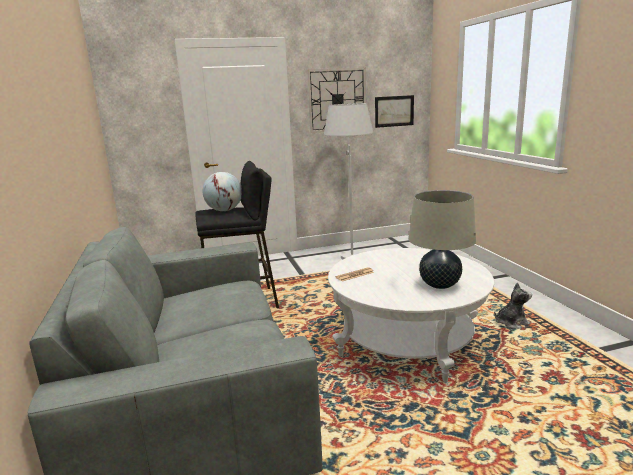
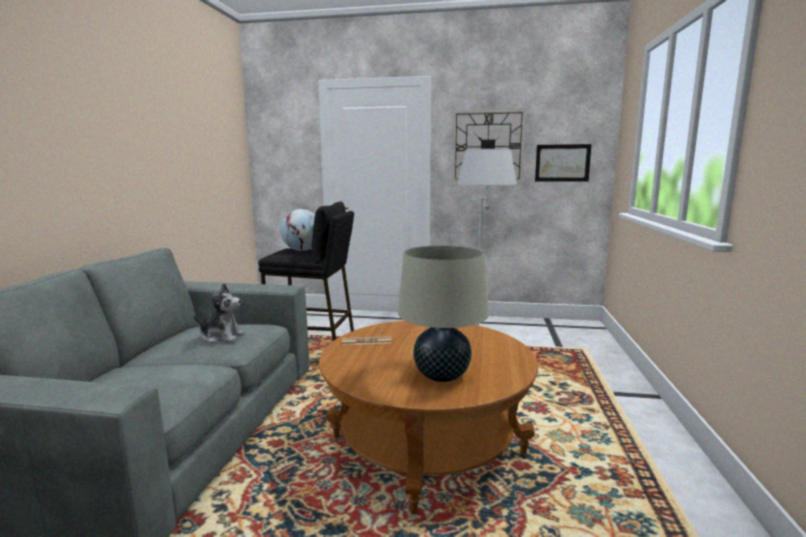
camera: 25 degrees right, 5 degrees down
white coffee table [328,248,494,382] -> brown coffee table [319,320,538,515]
plush toy [494,283,532,329] -> plush toy moved to [193,283,245,343]

